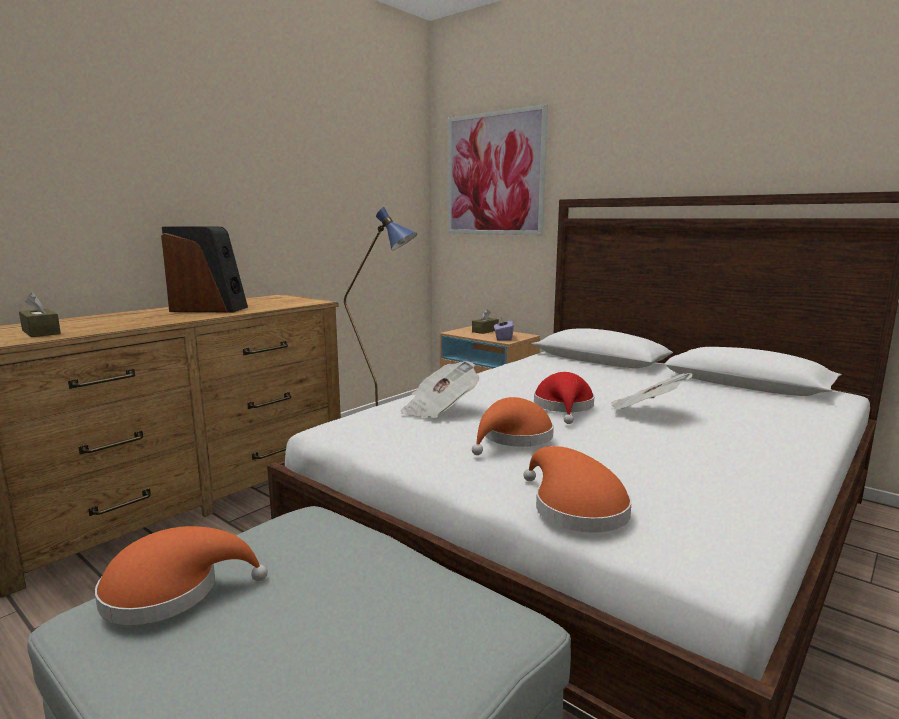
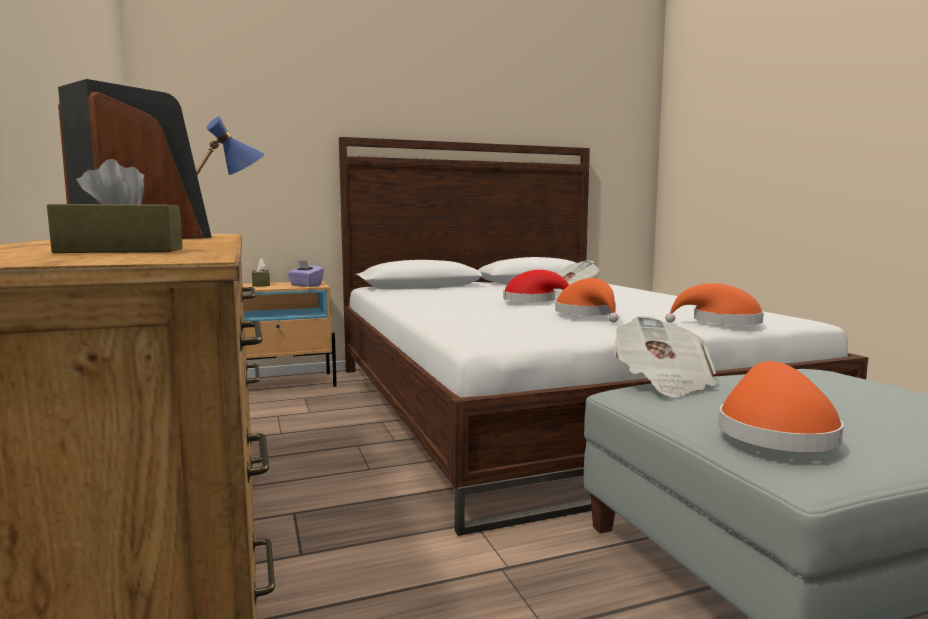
camera: 60 degrees left, 5 degrees down
newspaper [401,361,479,418] -> newspaper moved to [615,316,718,397]
picture [448,104,548,235] -> none

